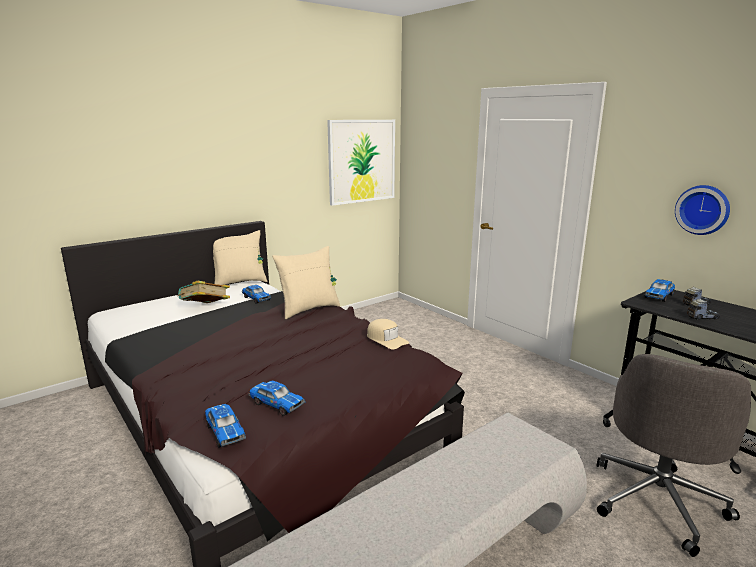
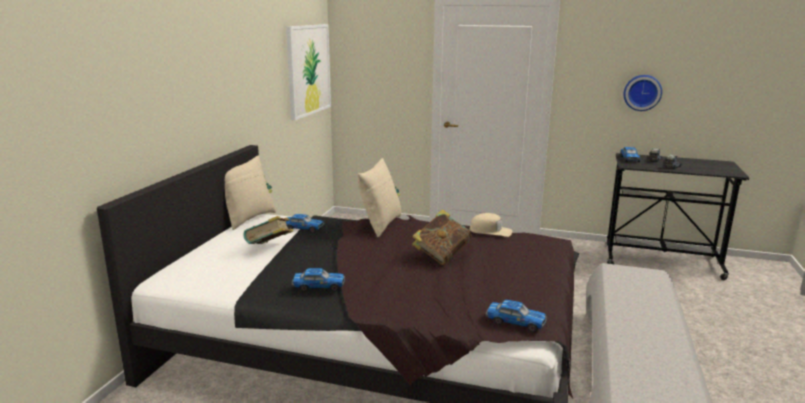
camera: 35 degrees left, 0 degrees up
toy car [248,381,305,416] -> toy car moved to [292,268,345,292]
grey office chair [596,354,751,557] -> none
none -> book [412,209,472,265]

